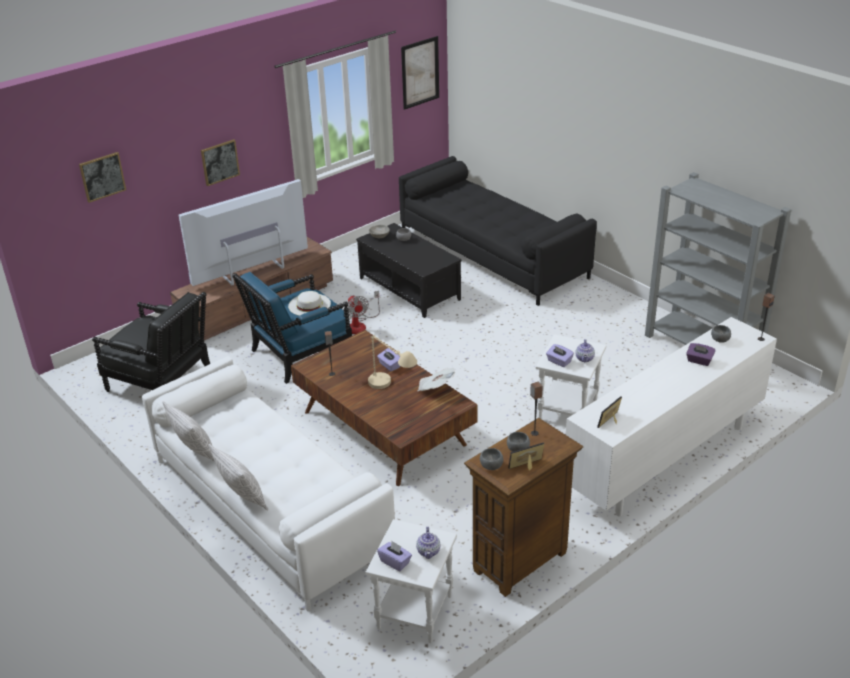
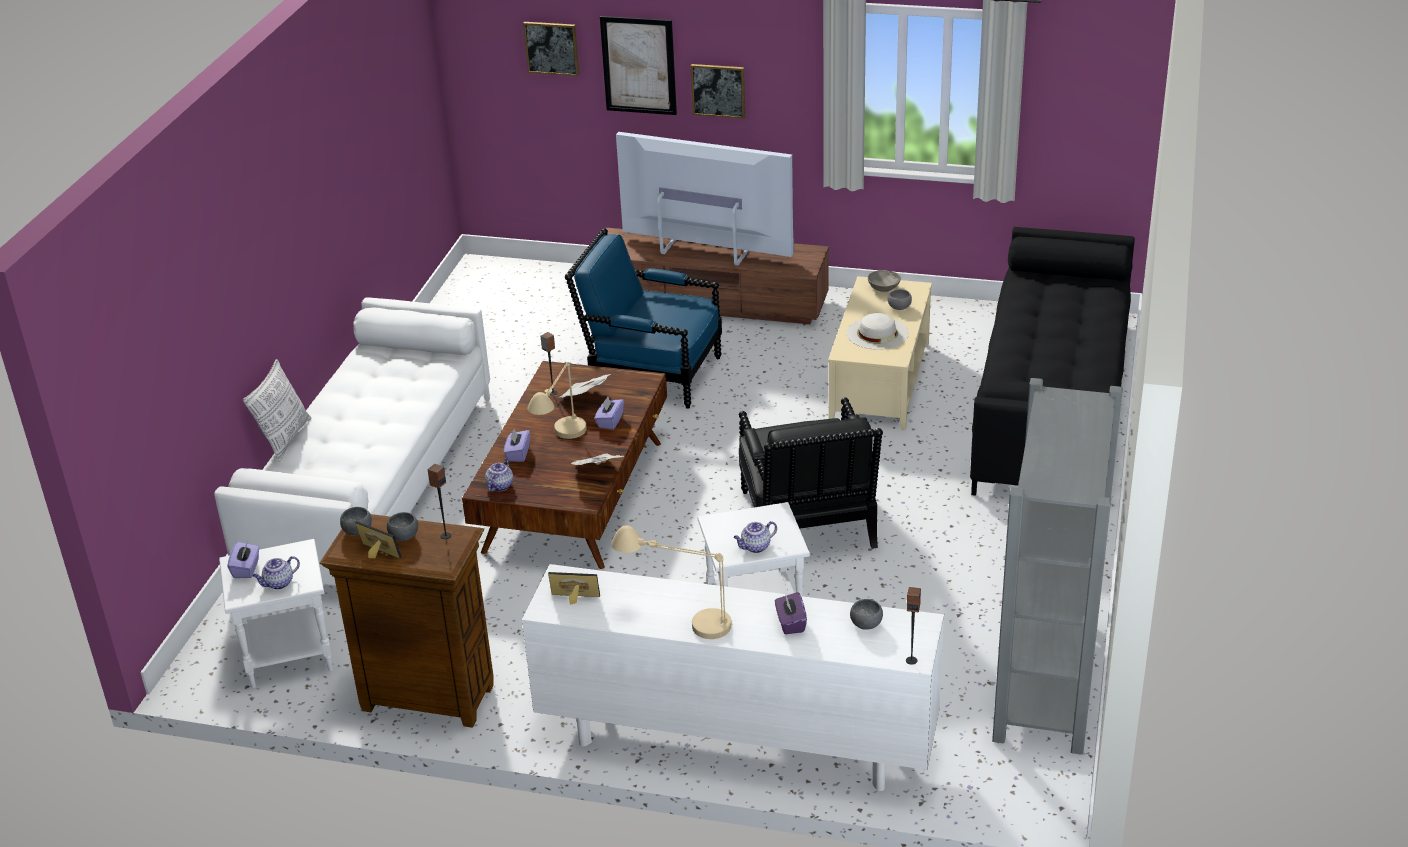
camera: 55 degrees right, 0 degrees up
black armchair [92,292,210,392] -> black armchair moved to [739,397,883,549]
pillow [162,401,215,462] -> none
white hat [288,291,331,316] -> white hat moved to [846,313,909,350]
fan [347,291,380,334] -> none
black coffee table [356,223,462,318] -> beige coffee table [828,276,932,430]
picture [401,36,439,110] -> picture moved to [600,16,677,115]
purple tissue box [546,344,574,367] -> purple tissue box moved to [504,429,530,462]
none -> teapot [485,457,513,492]
none -> newspaper [560,374,611,398]
none -> beige table lamp [611,525,732,639]

